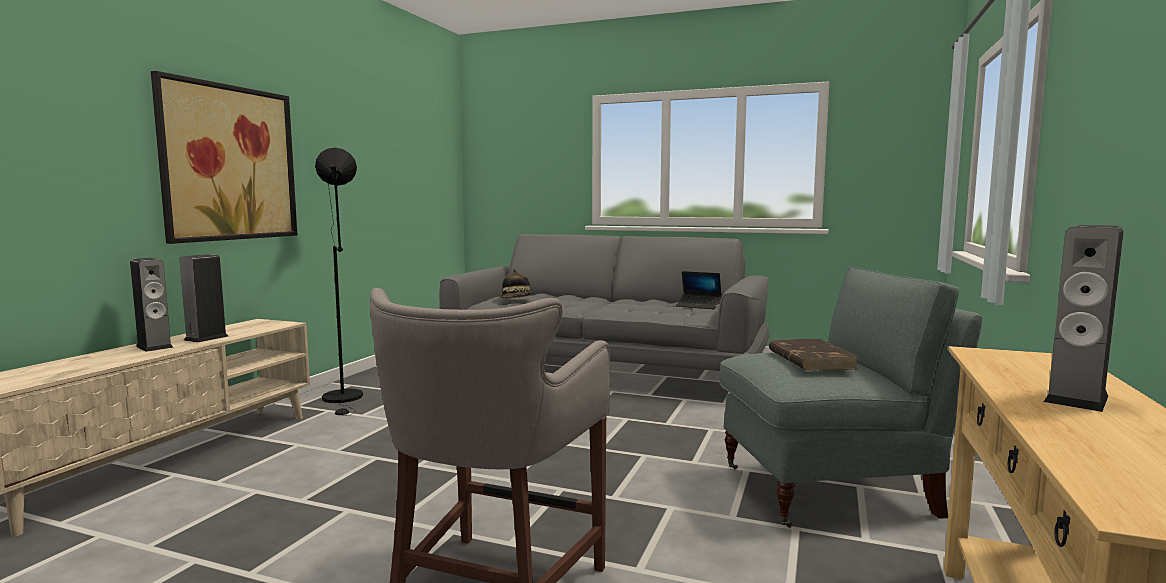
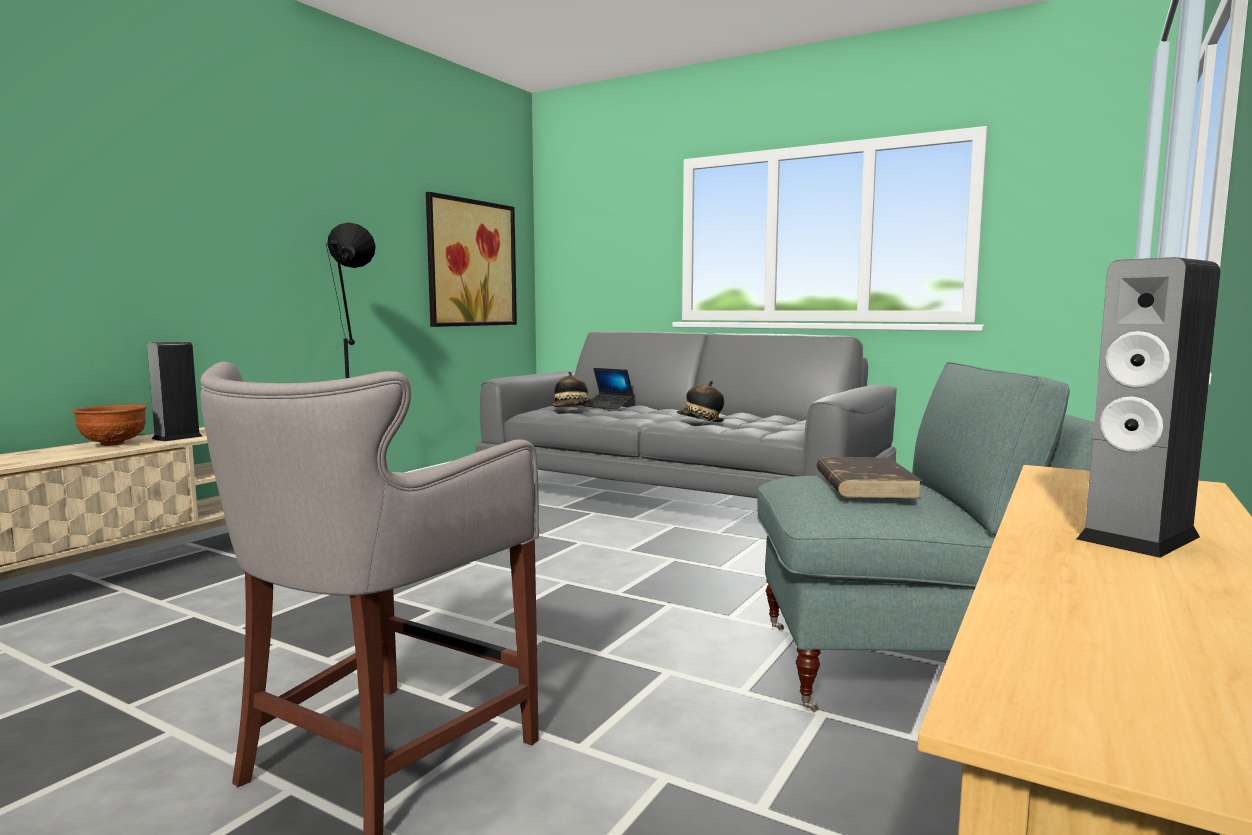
camera: 10 degrees right, 0 degrees up
speaker [130,258,173,352] -> brown bowl [72,405,147,446]
picture [151,71,297,244] -> picture moved to [426,192,517,327]
laptop [676,271,722,309] -> laptop moved to [584,368,634,410]
none -> hat [677,381,724,422]

